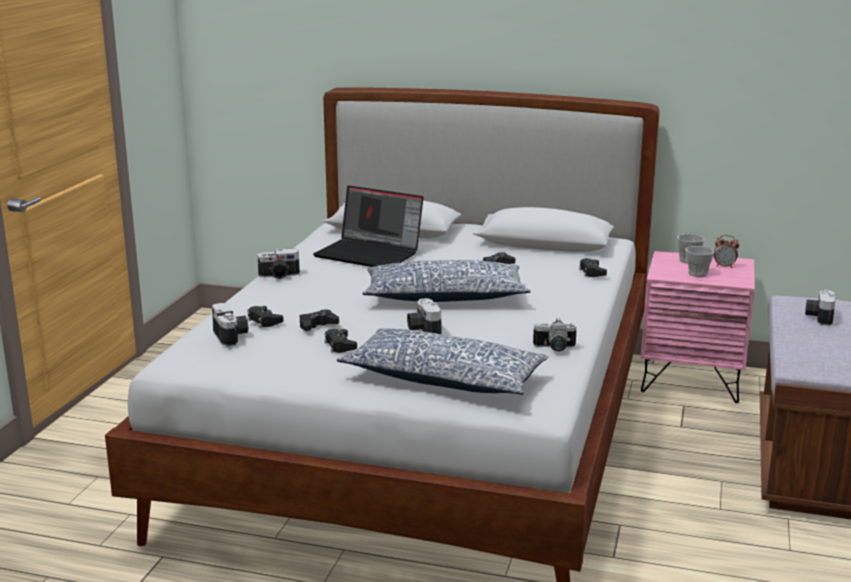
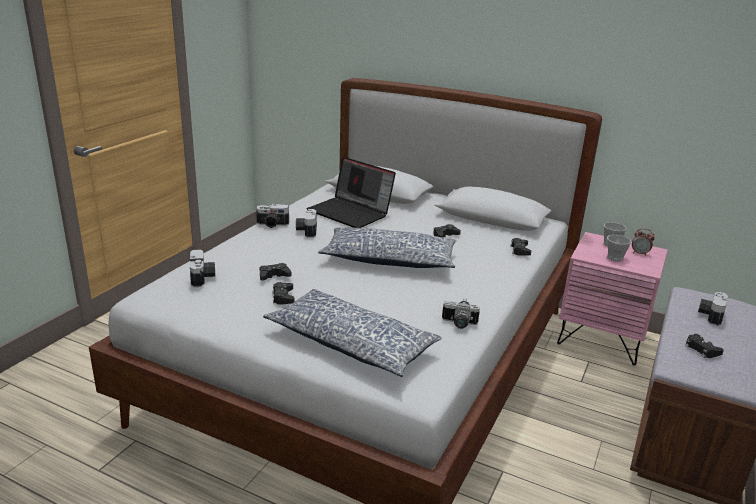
camera: 10 degrees right, 5 degrees up
black game controller [247,306,284,328] -> black game controller moved to [685,334,724,358]
camera [407,298,442,334] -> camera moved to [296,209,317,238]

